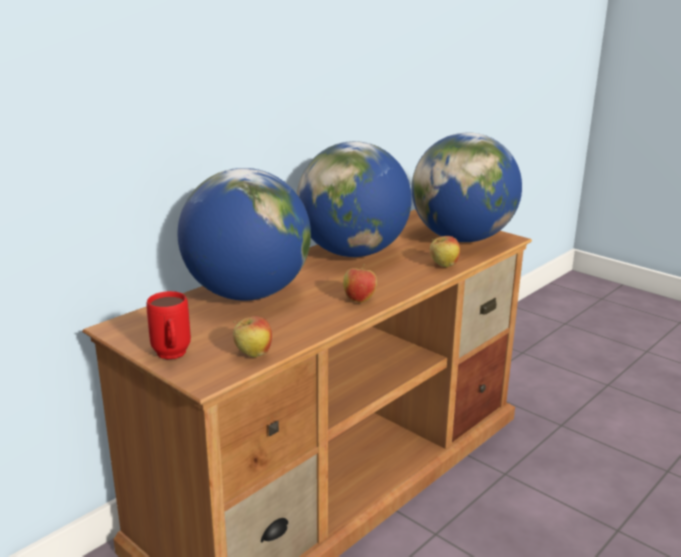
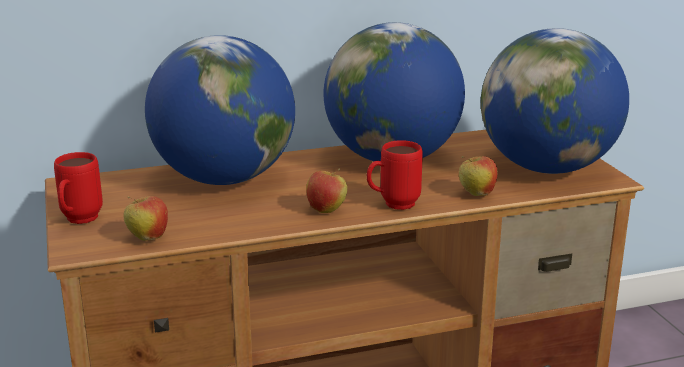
camera: 30 degrees right, 0 degrees up
none -> red mug [367,140,423,210]

